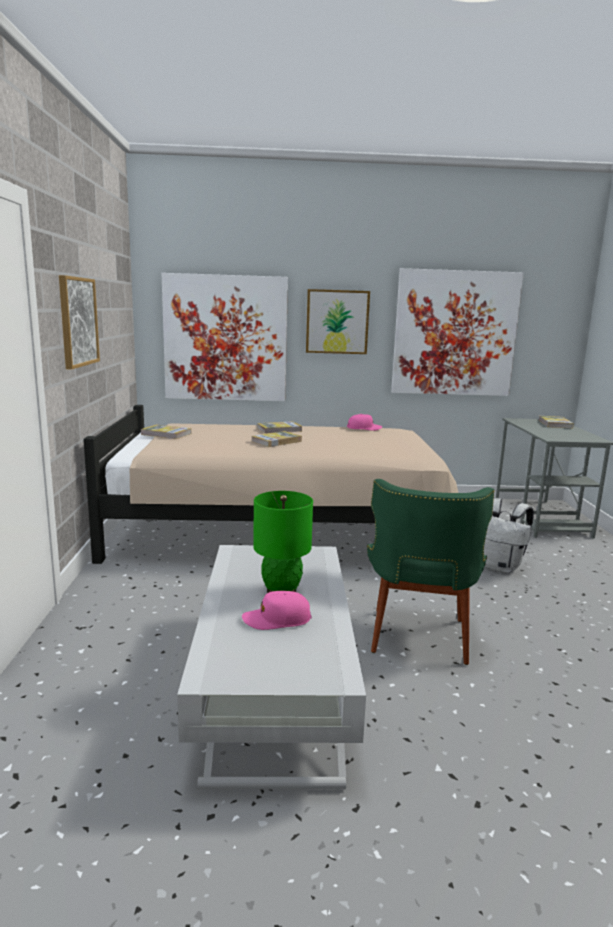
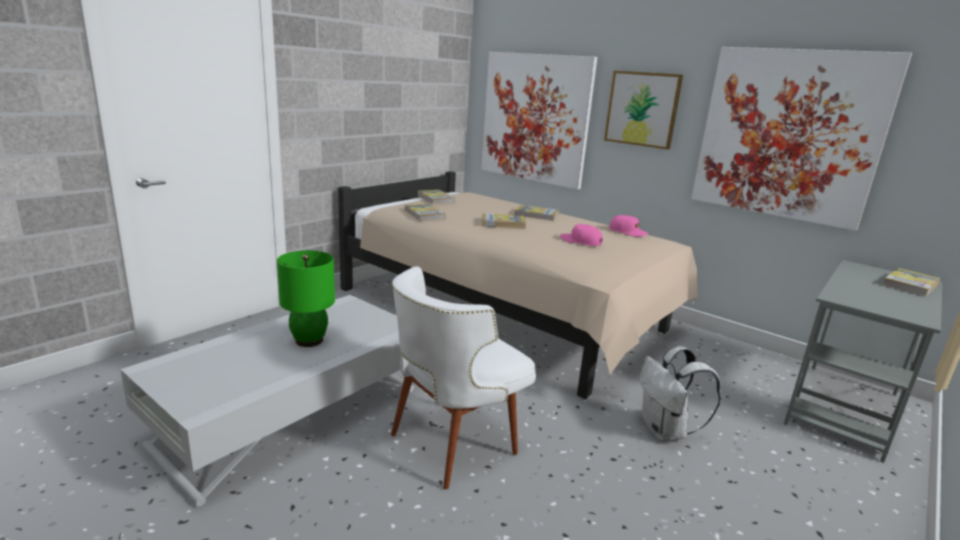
camera: 40 degrees right, 5 degrees up
picture [59,275,100,369] -> none
pink cap [242,591,312,630] -> pink cap moved to [560,224,602,246]
green chair [367,479,495,665] -> white chair [391,266,536,490]
none -> book [405,204,445,221]

